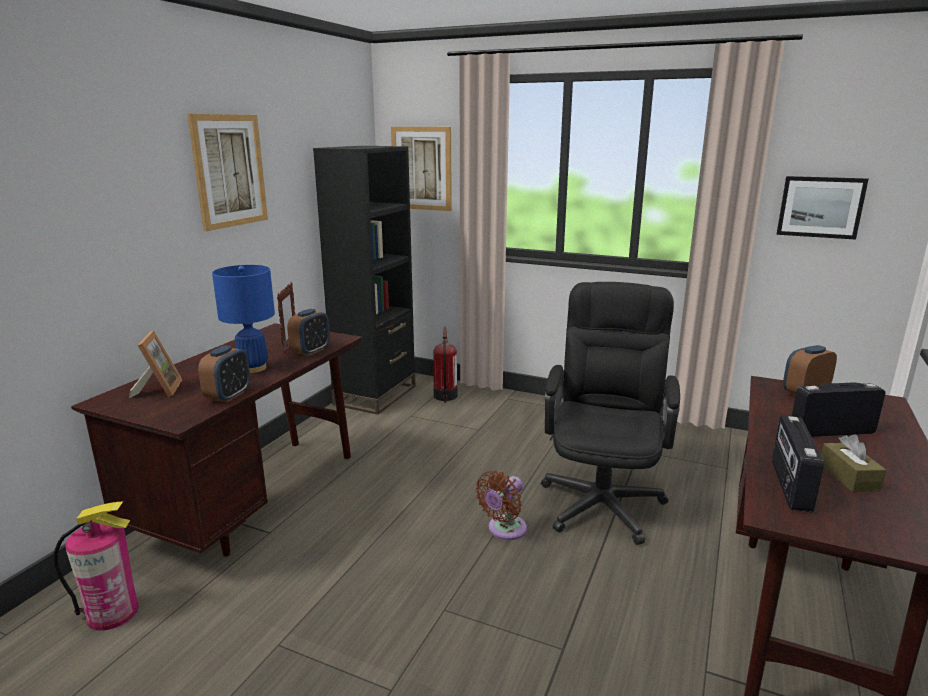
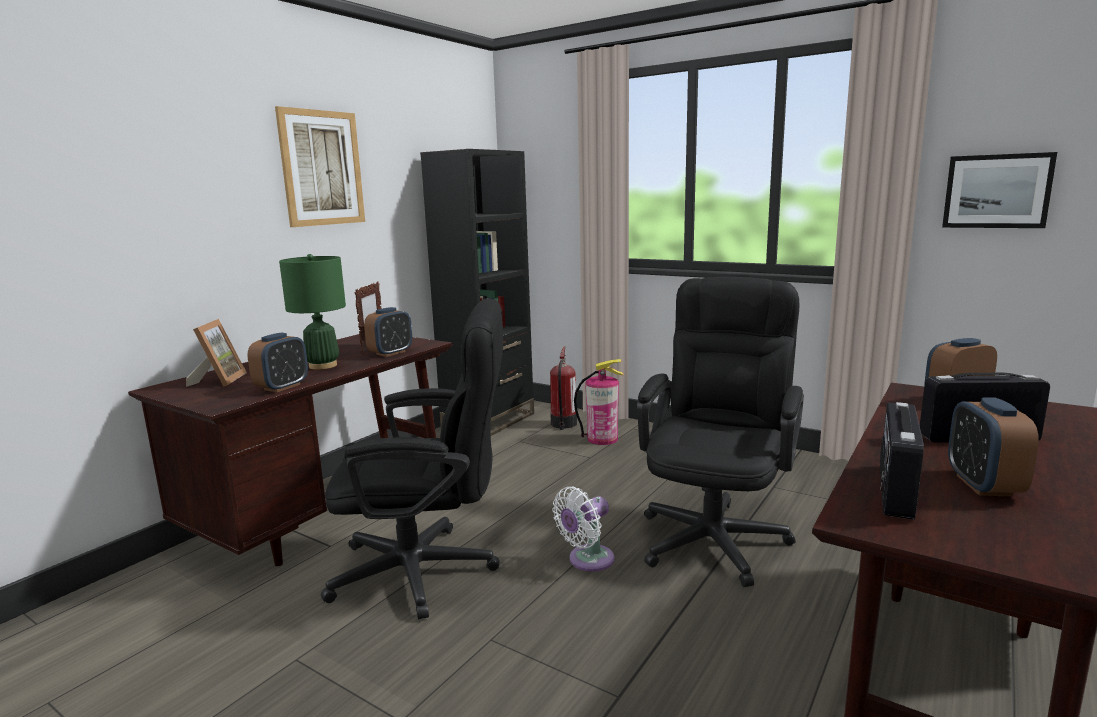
camera: 10 degrees right, 5 degrees down
fire extinguisher [53,502,139,630] -> fire extinguisher moved to [574,359,624,445]
blue table lamp [212,265,275,373] -> green table lamp [279,254,346,370]
picture [391,127,452,211] -> none
brown fan [475,471,527,540] -> white fan [552,487,615,572]
brown tissue box [821,434,886,492] -> alarm clock [948,397,1039,496]
none -> black office chair [321,298,503,619]

